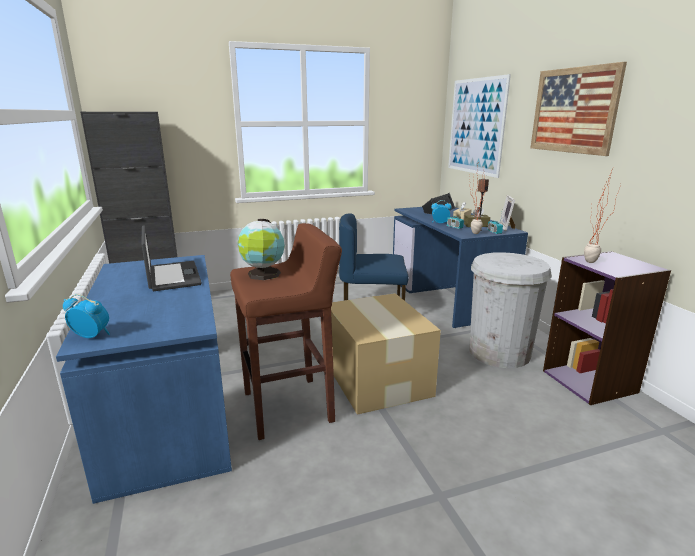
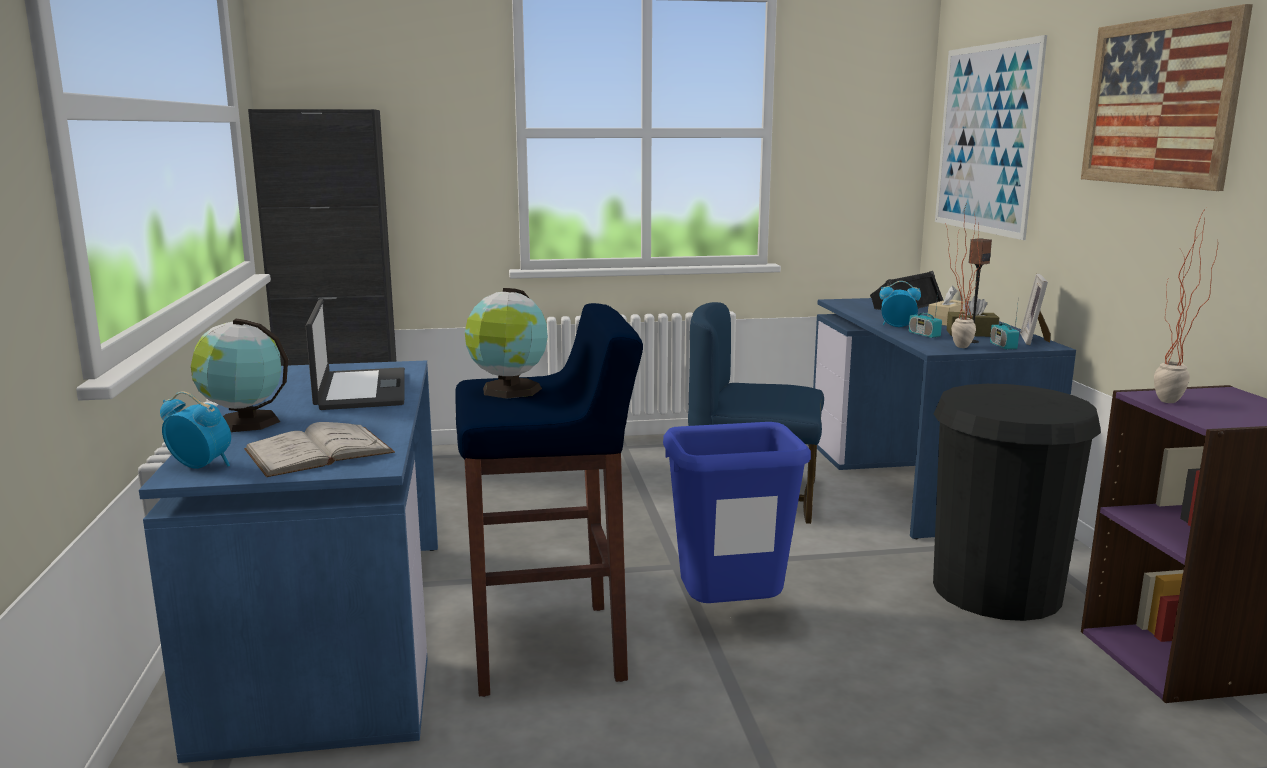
camera: 10 degrees right, 5 degrees down
brown stool [230,223,342,440] -> blue stool [455,303,643,697]
cardboard box [331,293,441,415] -> blue trash can [663,422,811,603]
white trash can [469,252,552,368] -> black trash can [933,384,1101,621]
none -> globe [191,319,288,432]
none -> white book [244,422,395,477]

